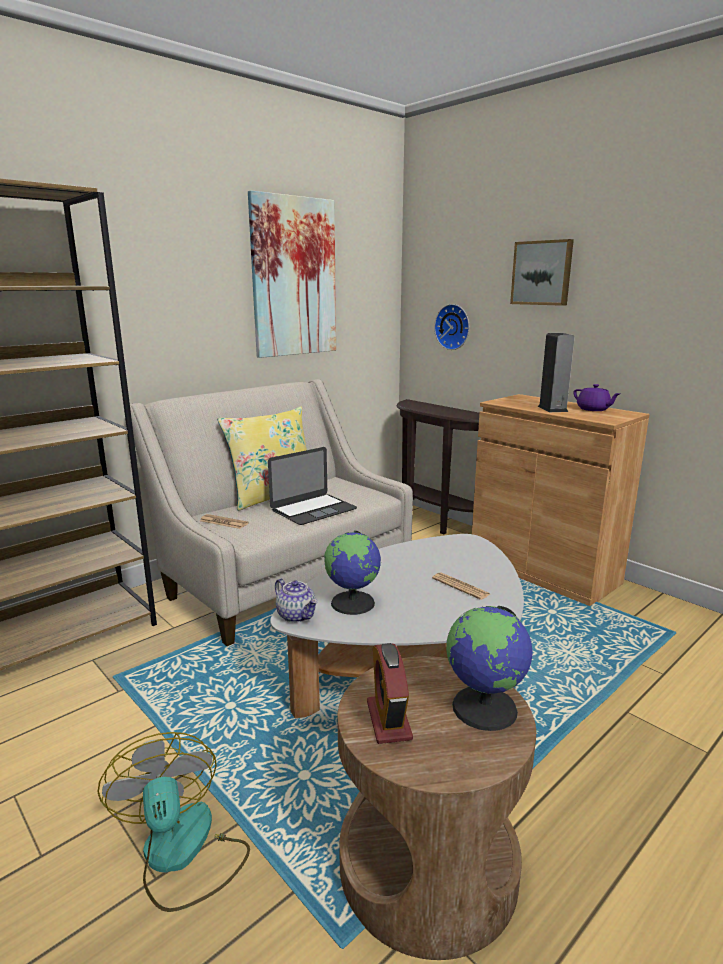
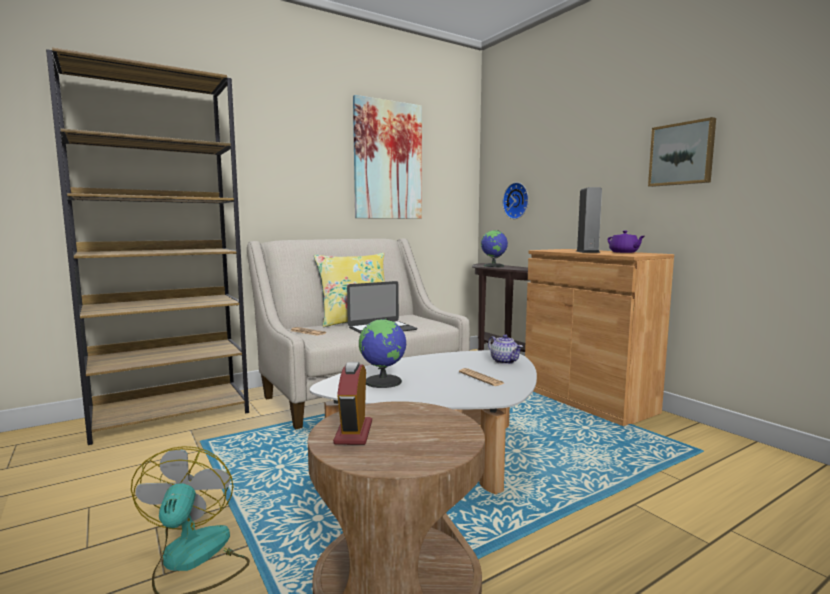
camera: 10 degrees right, 10 degrees down
teapot [275,579,318,623] -> teapot moved to [488,335,523,364]
globe [446,606,533,731] -> globe moved to [481,230,508,267]
picture [510,239,574,306] -> picture moved to [648,117,716,187]

